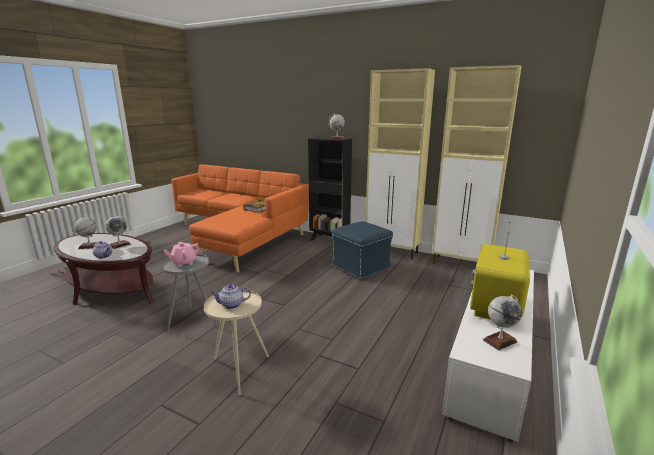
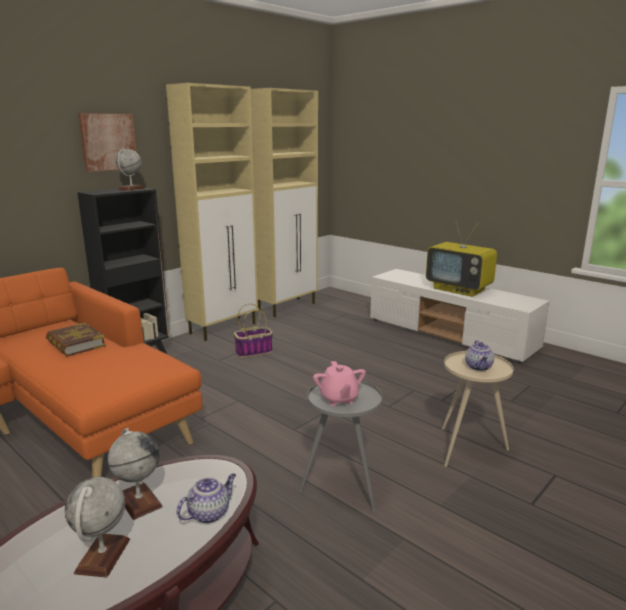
camera: 75 degrees left, 0 degrees up
blue ottoman [332,221,393,280] -> basket [234,304,273,358]
globe [483,295,522,350] -> none
none -> picture [78,113,136,172]

